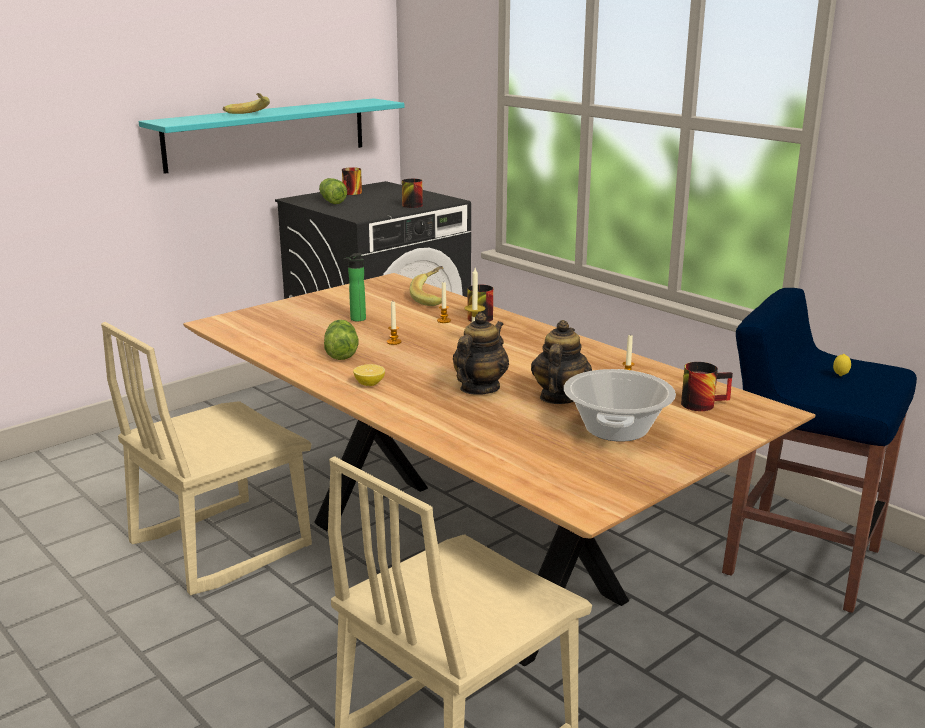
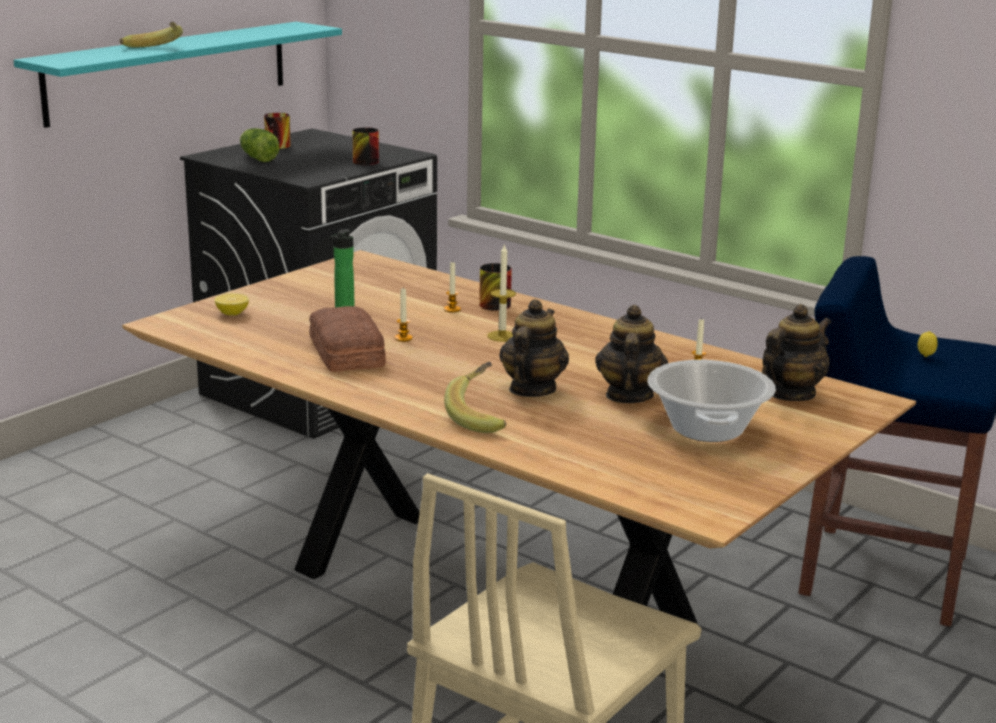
camera: 10 degrees left, 0 degrees up
beige chair [101,322,312,595] -> none
lettuce [324,319,358,360] -> bread [309,306,386,372]
lemon [353,364,385,386] -> lemon moved to [215,293,249,316]
banana [410,266,443,306] -> banana moved to [444,362,506,433]
mug [681,362,733,411] -> teapot [762,304,831,401]

